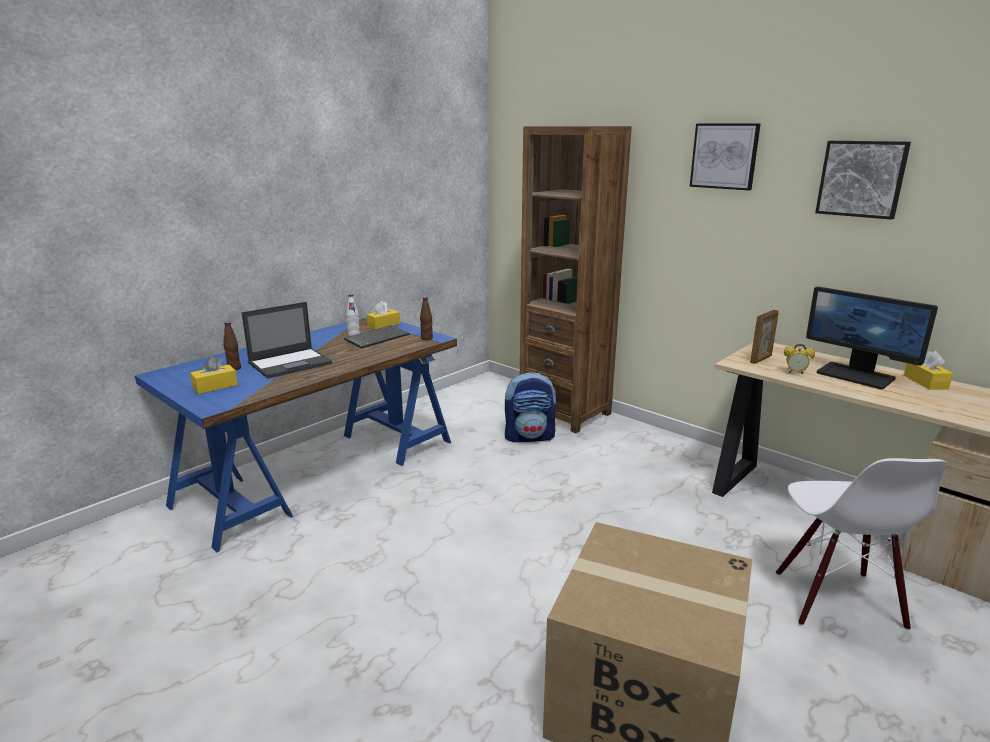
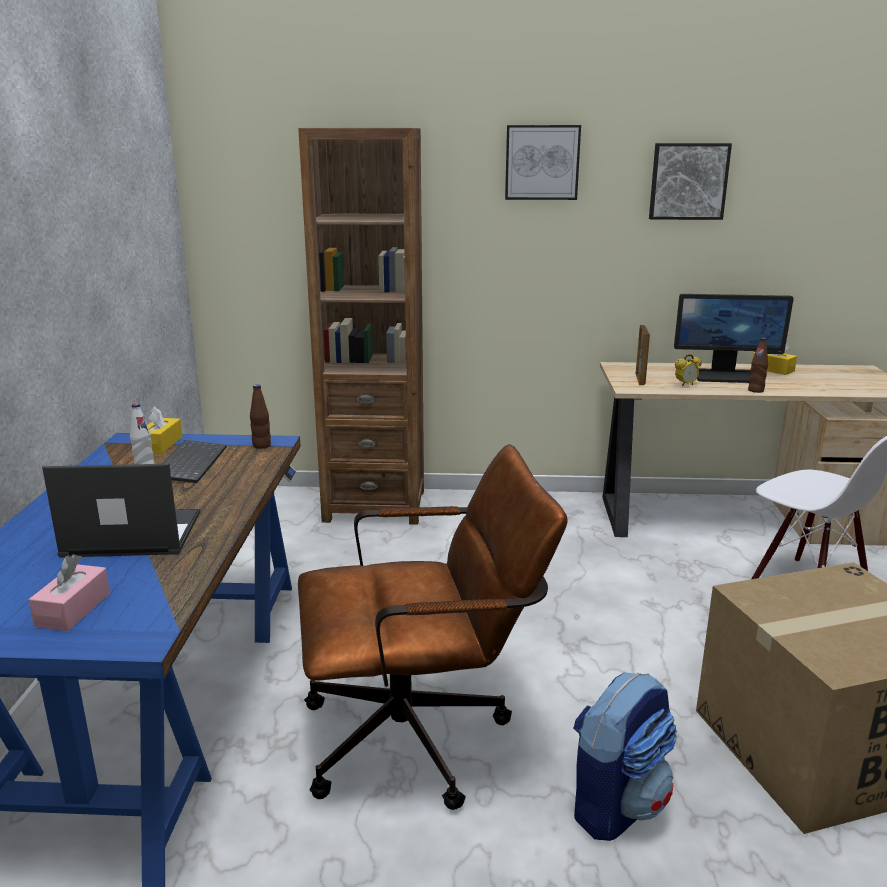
camera: 40 degrees left, 0 degrees up
yellow tissue box [190,356,238,394] -> pink tissue box [28,554,110,631]
brown bottle [223,322,241,370] -> brown bottle moved to [748,337,768,393]
laptop [241,302,332,379] -> laptop turned 105 degrees counterclockwise [42,464,200,557]
backpack [505,372,557,442] -> backpack moved to [573,672,677,841]
none -> brown office chair [298,444,568,810]

